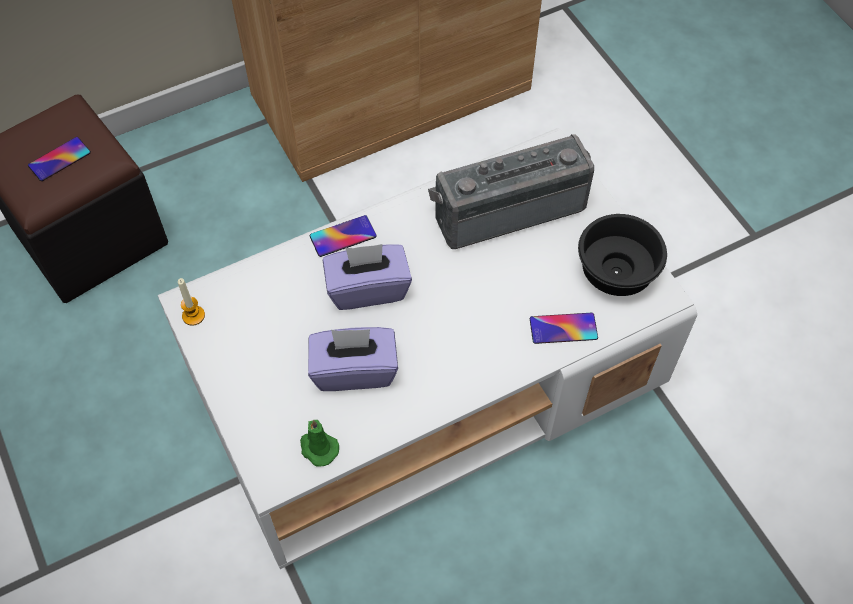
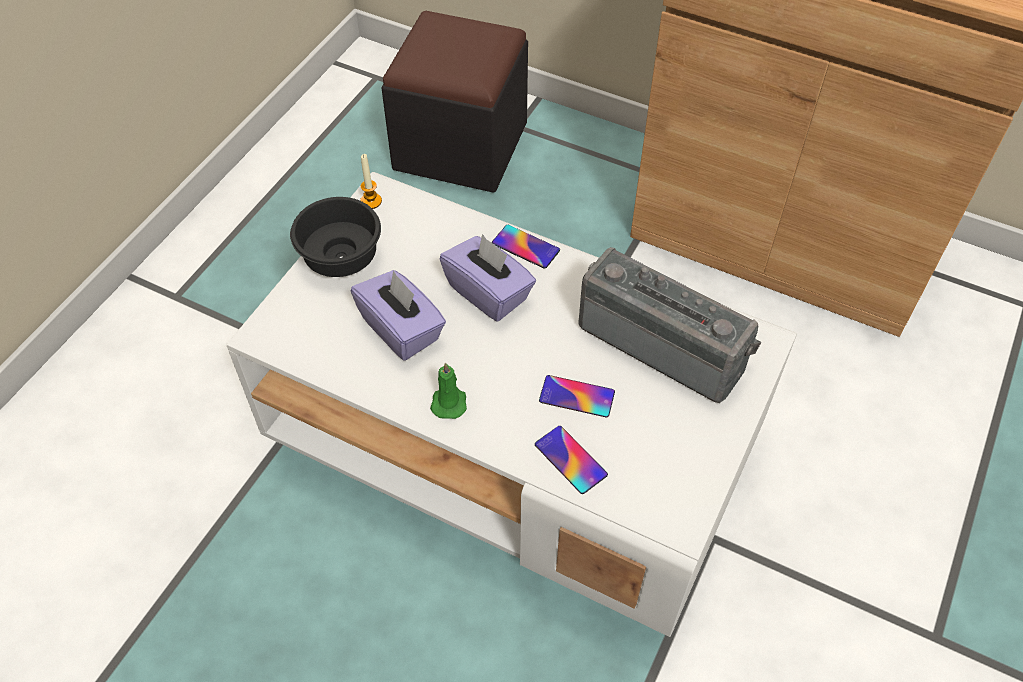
camera: 55 degrees right, 5 degrees down
phone [28,137,91,181] -> phone moved to [539,375,615,417]
green candle [300,420,339,467] -> green candle moved to [430,362,467,419]
black bowl [578,214,667,296] -> black bowl moved to [290,197,381,277]

